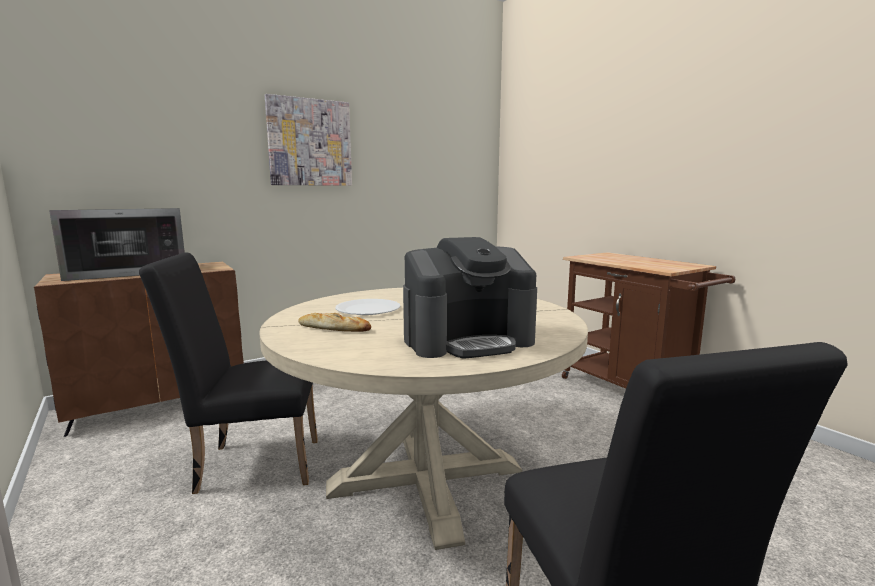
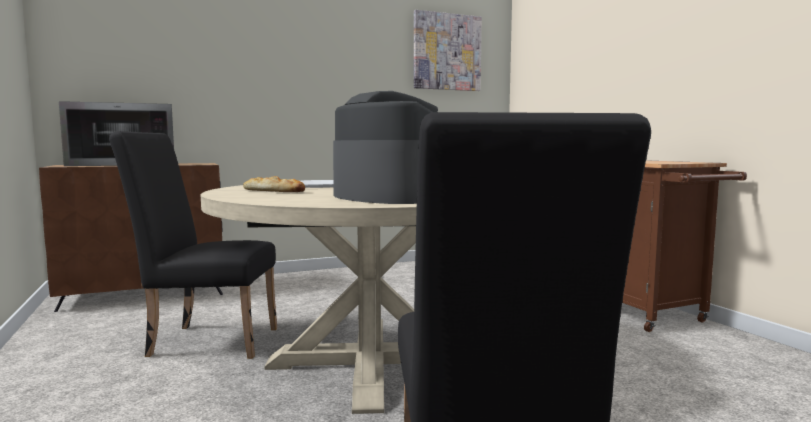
camera: 10 degrees right, 5 degrees down
picture [265,94,352,186] -> picture moved to [414,10,482,91]
coffee machine [403,237,537,359] -> coffee machine turned 120 degrees counterclockwise [333,91,438,204]

